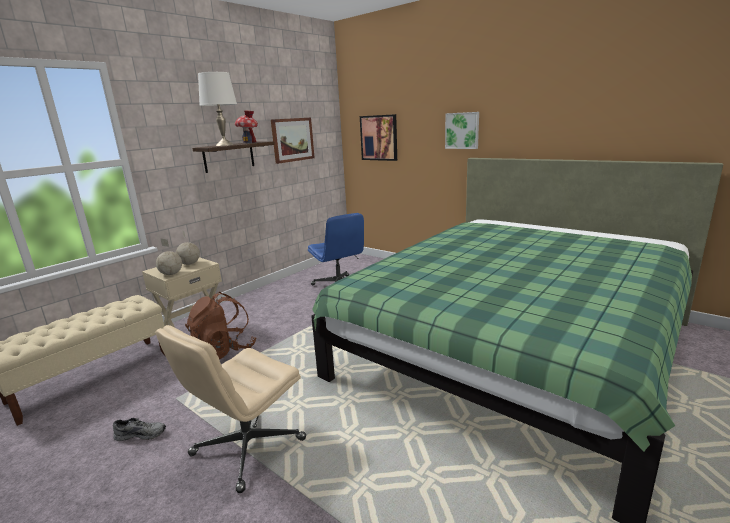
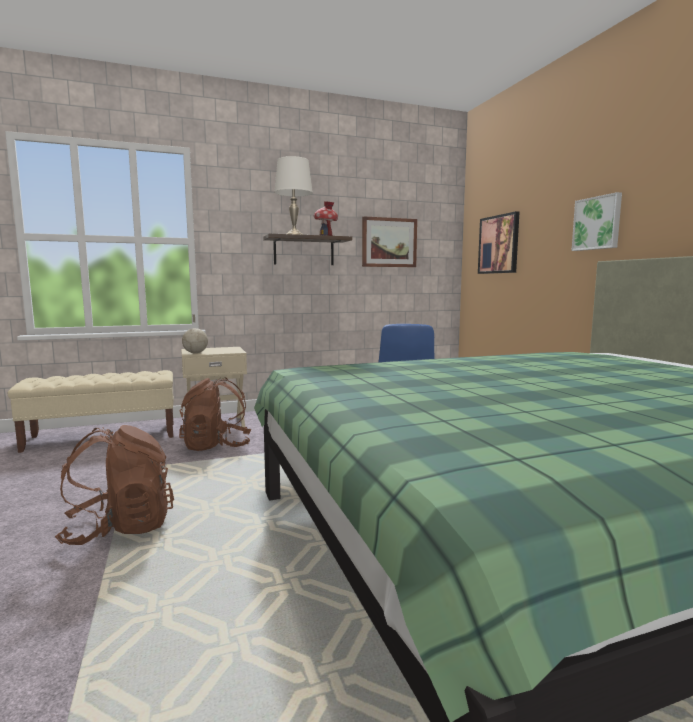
camera: 30 degrees right, 10 degrees down
grey shoe [113,418,166,441] -> none
beige office chair [156,325,306,493] -> brown backpack [55,425,174,545]
globe [176,230,200,265] -> none

